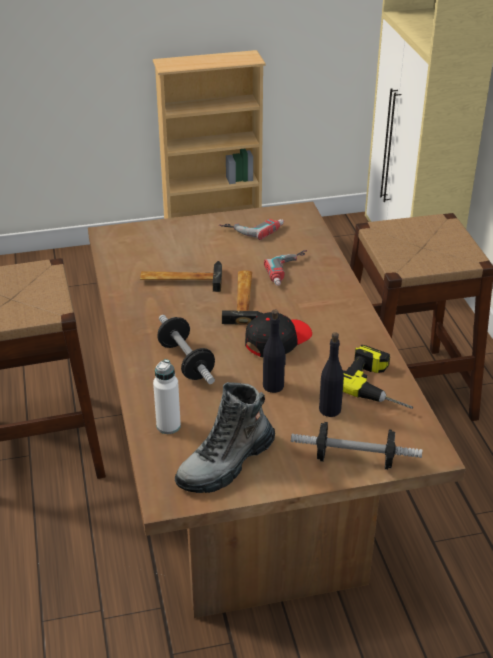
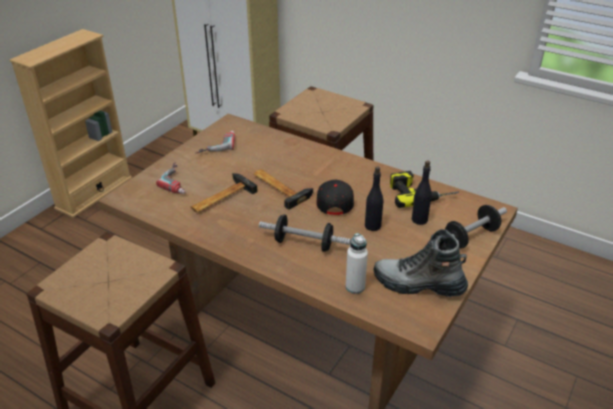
camera: 45 degrees left, 0 degrees up
boot [175,382,275,493] -> boot turned 105 degrees clockwise [374,229,468,297]
power drill [264,250,308,286] -> power drill moved to [156,162,186,194]

